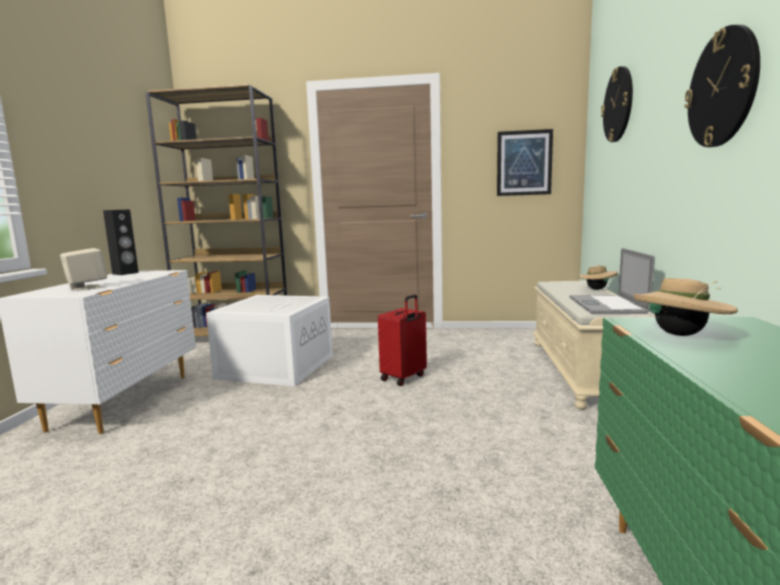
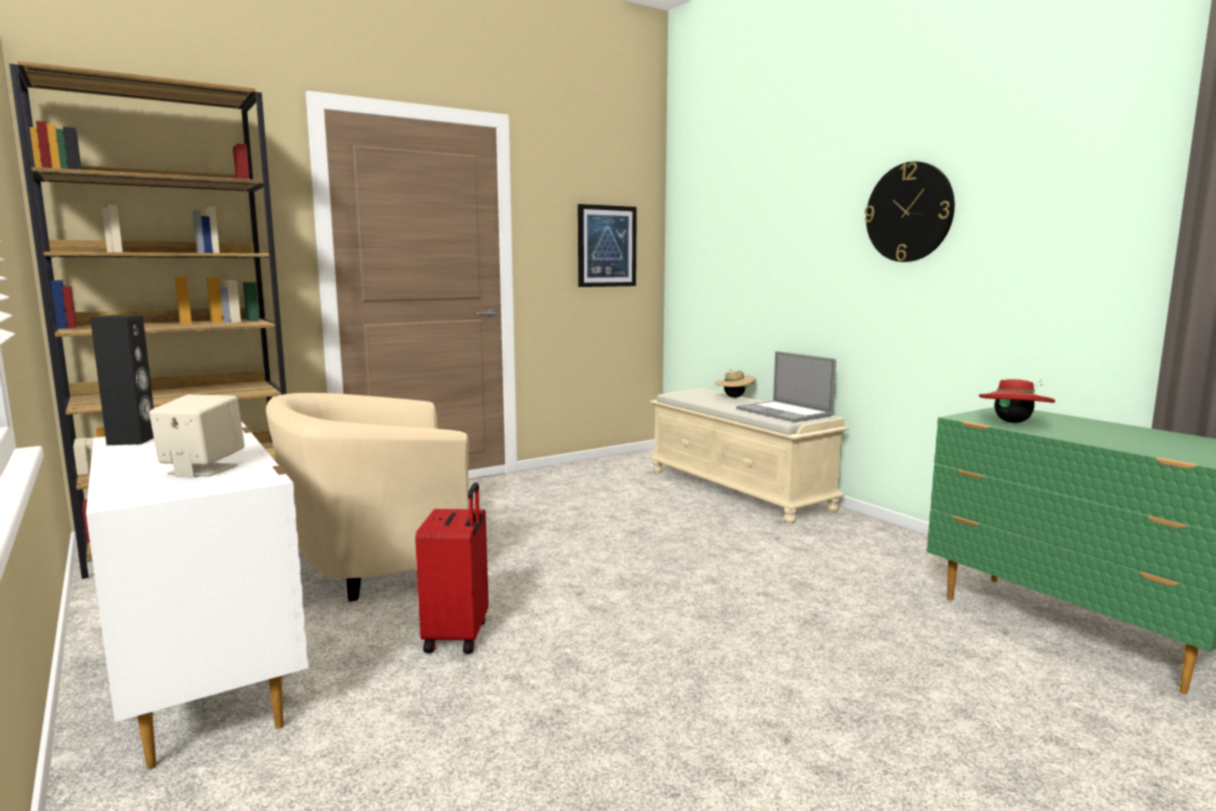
camera: 40 degrees left, 0 degrees up
white storage box [206,295,333,386] -> beige armchair [266,393,469,602]
red suitcase [378,294,427,386] -> red suitcase moved to [415,482,489,654]
wall clock [601,66,633,142] -> none
beige hat [634,278,738,336] -> red hat [979,379,1055,423]

